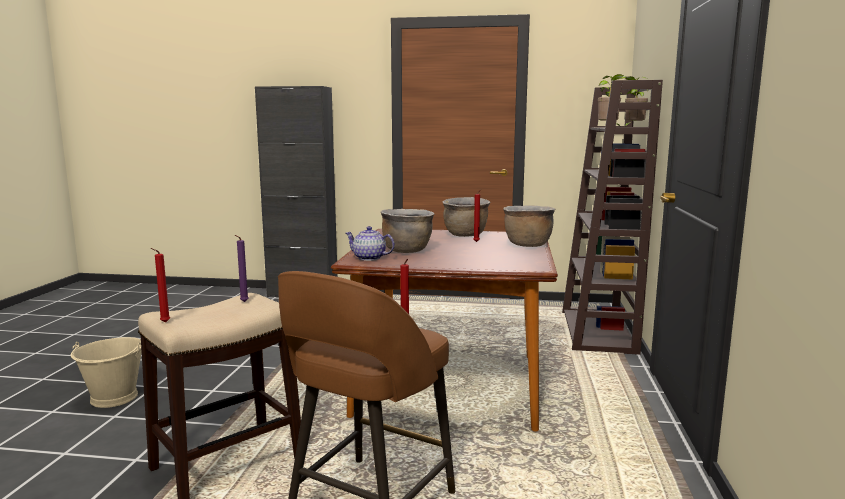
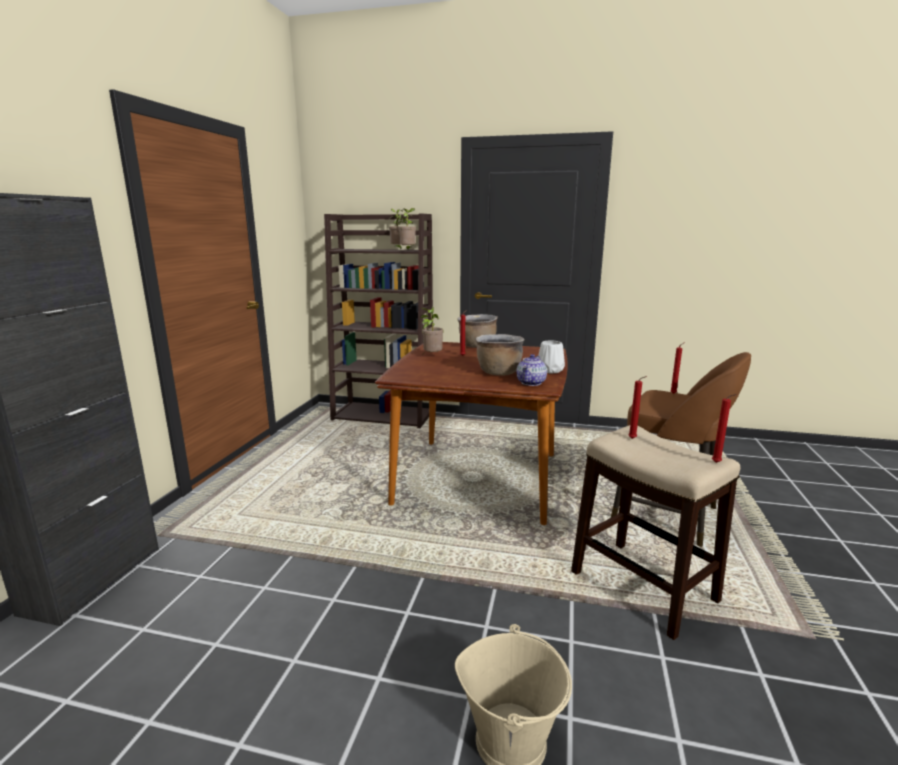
camera: 85 degrees left, 5 degrees up
purple candle [235,235,249,302] -> red candle [628,376,647,439]
brown cooking pot [443,197,490,237] -> potted plant [421,307,444,354]
none -> white vase [538,340,565,373]

